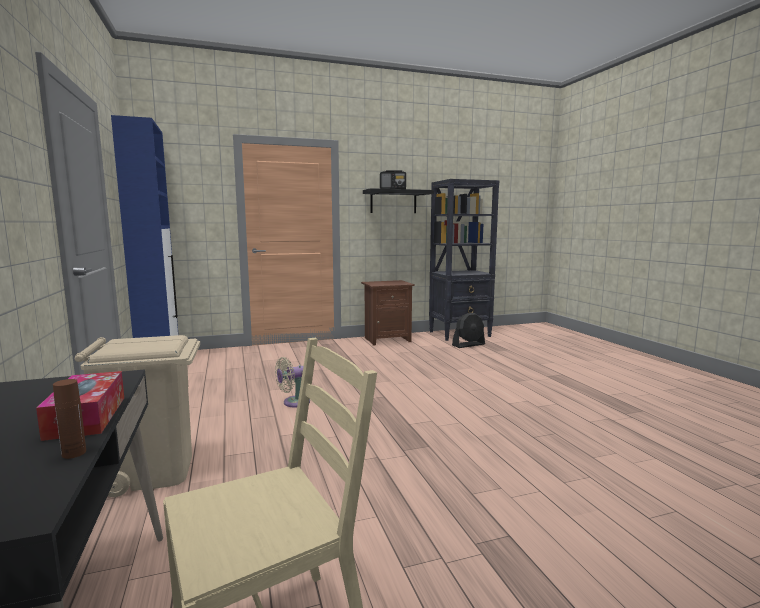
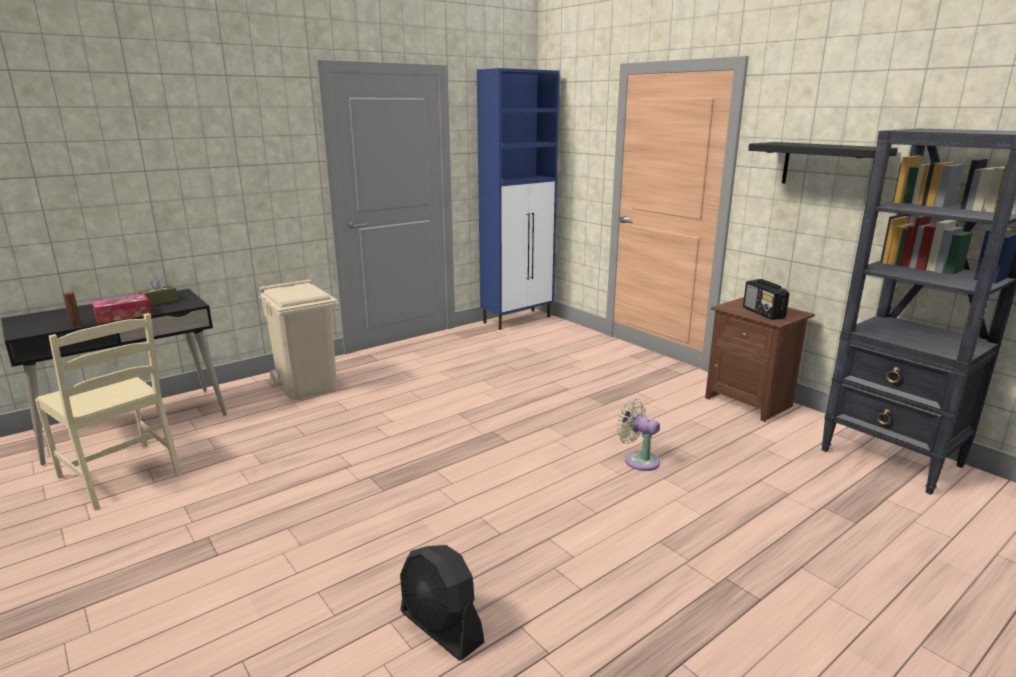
camera: 70 degrees right, 10 degrees up
beige fan [275,357,310,407] -> beige fan moved to [616,399,660,471]
radio [380,170,406,189] -> radio moved to [743,279,790,320]
black fan [452,313,485,348] -> black fan moved to [400,545,484,661]
none -> brown tissue box [138,277,178,306]

